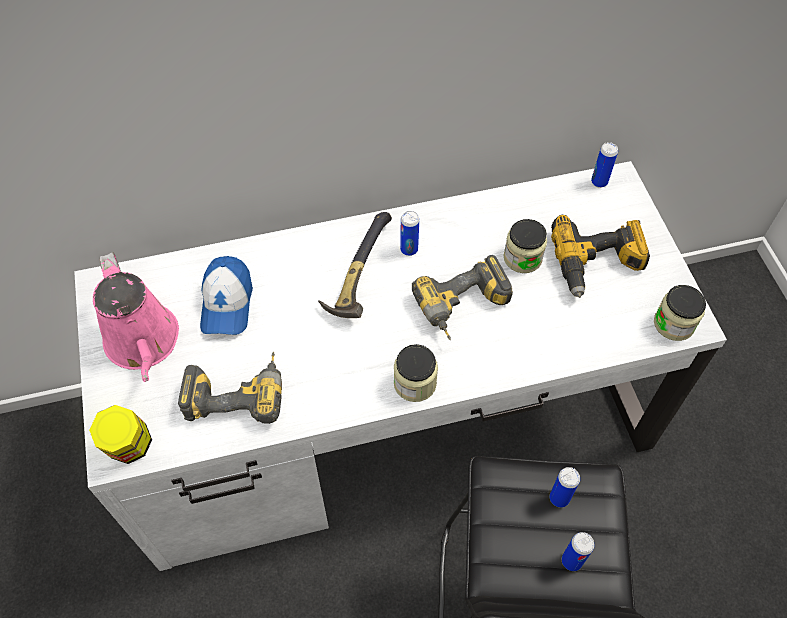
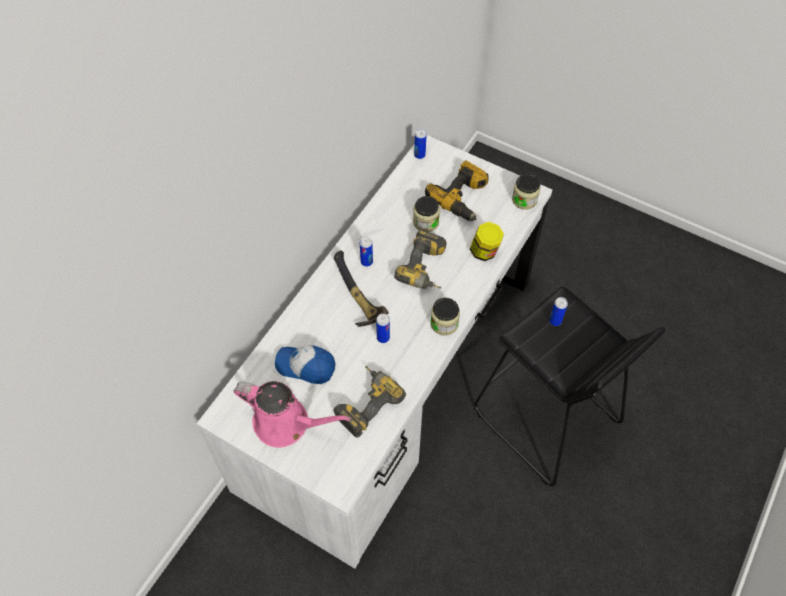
camera: 45 degrees left, 0 degrees up
jar [89,405,152,464] -> jar moved to [470,222,504,261]
cap [200,256,253,335] -> cap turned 150 degrees clockwise [275,345,336,384]
can [562,532,594,571] -> can moved to [376,314,390,343]

